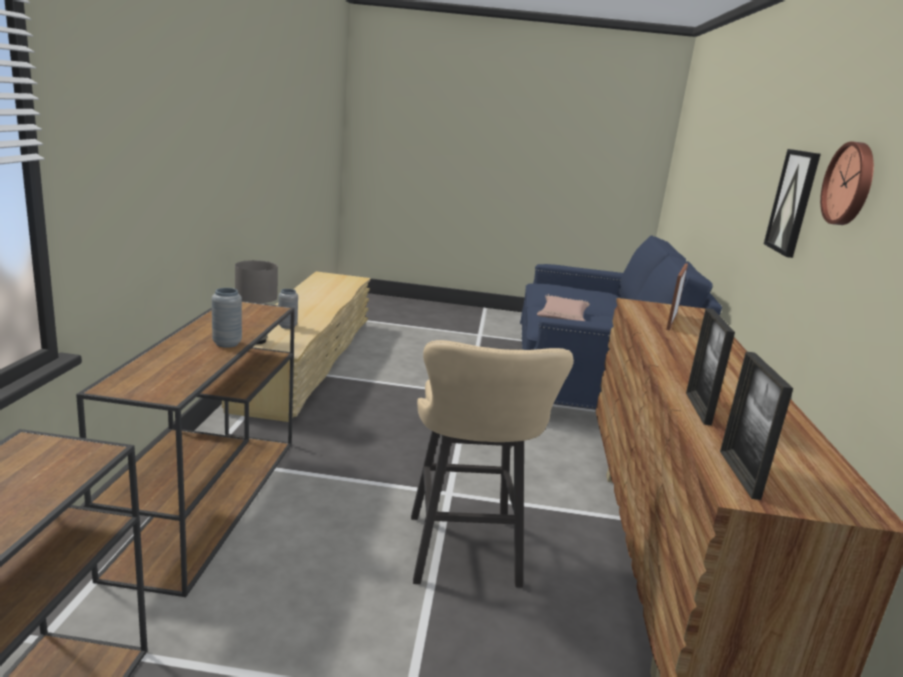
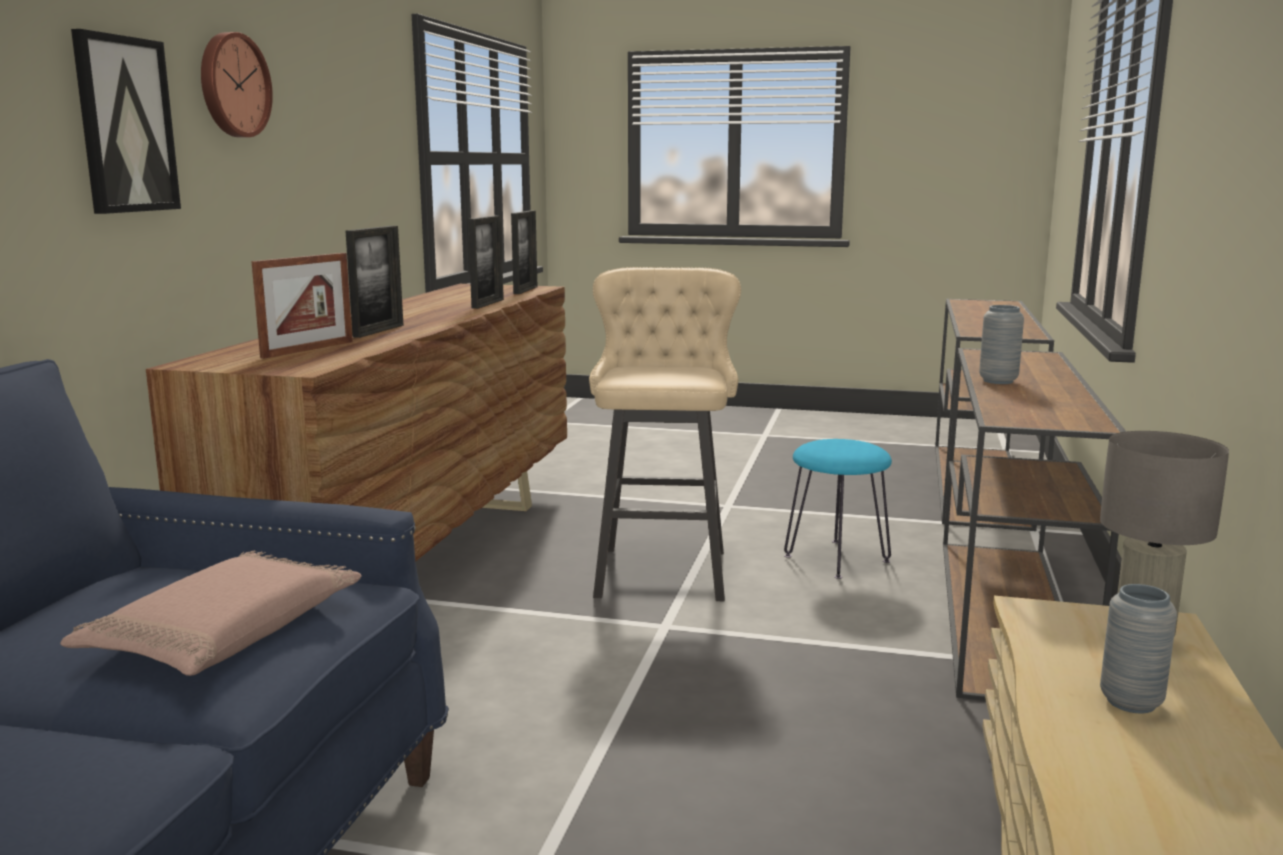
camera: 170 degrees left, 5 degrees down
none -> picture frame [346,226,404,338]
none -> turquoise stool [784,439,892,579]

